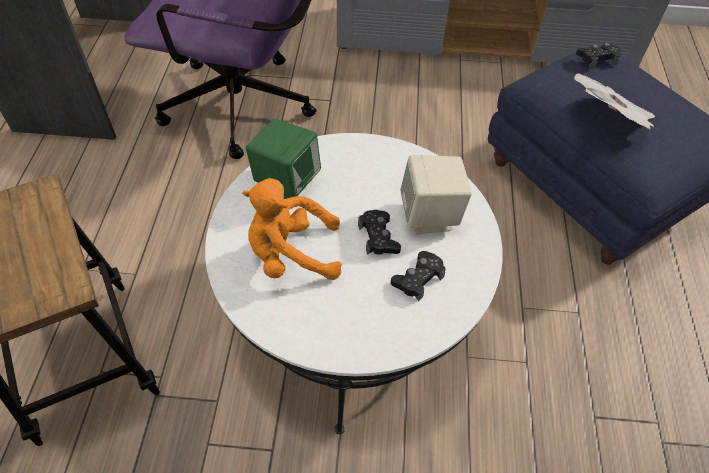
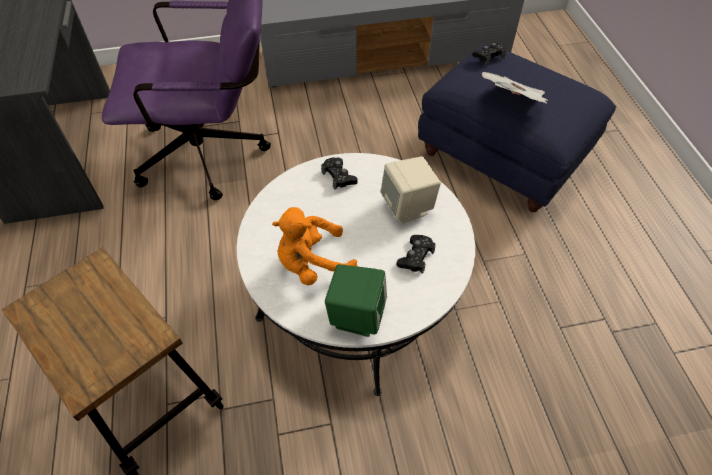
camera: 15 degrees left, 0 degrees up
green speaker [246,119,321,199] -> green speaker moved to [325,264,387,337]
black game controller [358,210,401,255] -> black game controller moved to [321,158,358,190]

